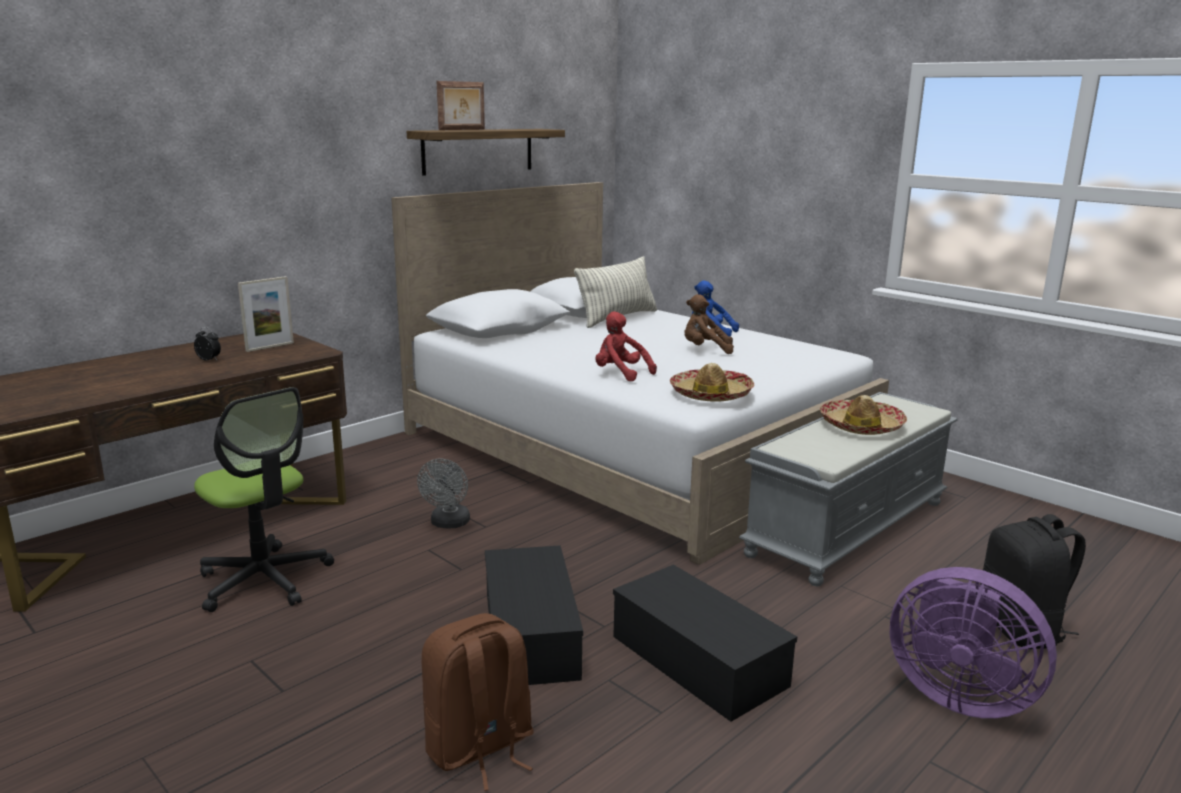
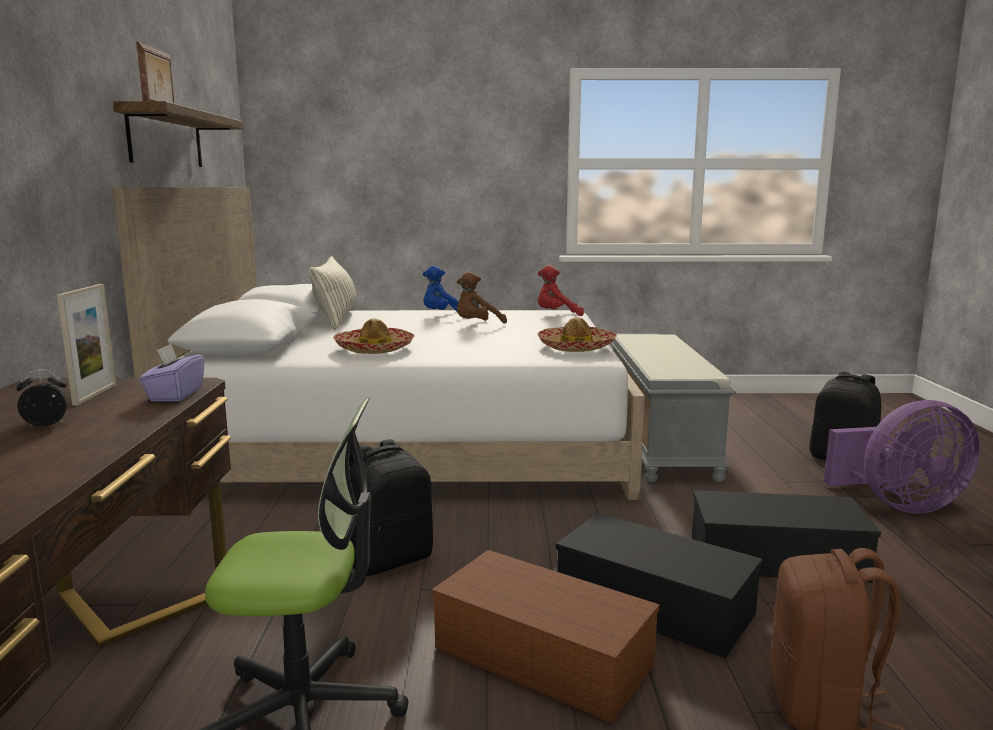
camera: 45 degrees left, 5 degrees down
grey fan [417,459,470,528] -> black backpack [349,439,433,576]
red plush toy [595,311,657,382] -> red plush toy moved to [538,265,584,316]
hat [820,395,907,435] -> hat moved to [333,318,414,354]
none -> purple tissue box [139,344,205,401]
none -> brown storage box [432,550,660,723]

